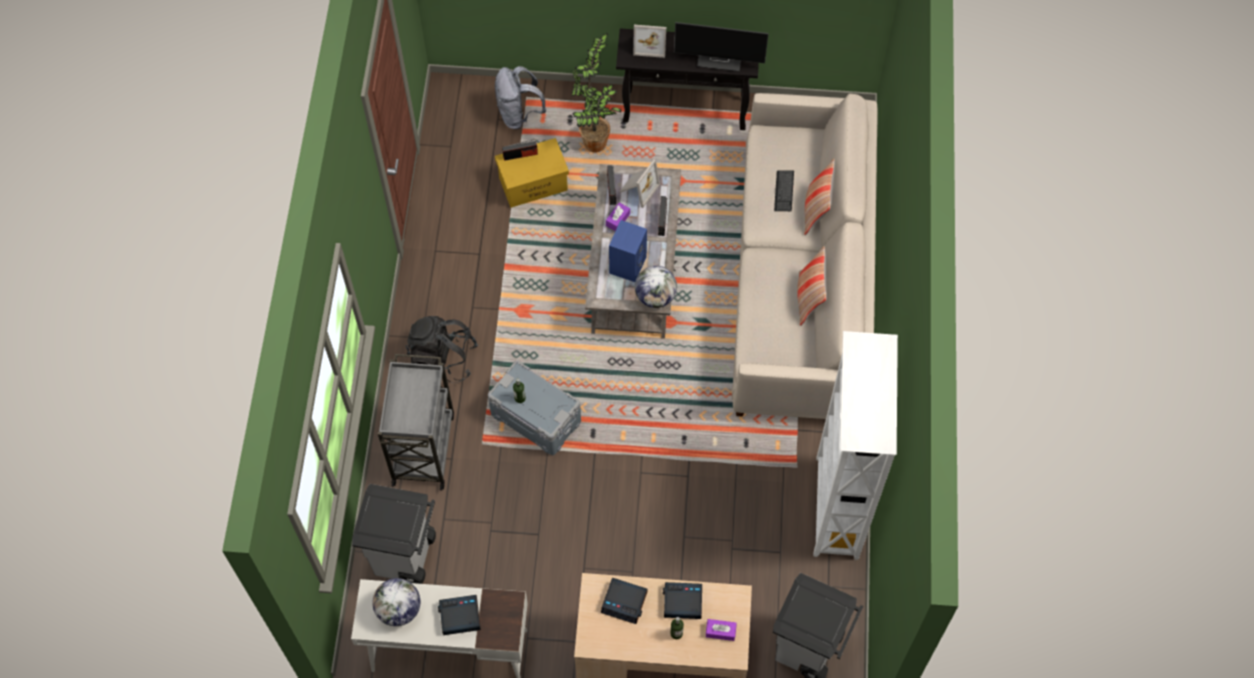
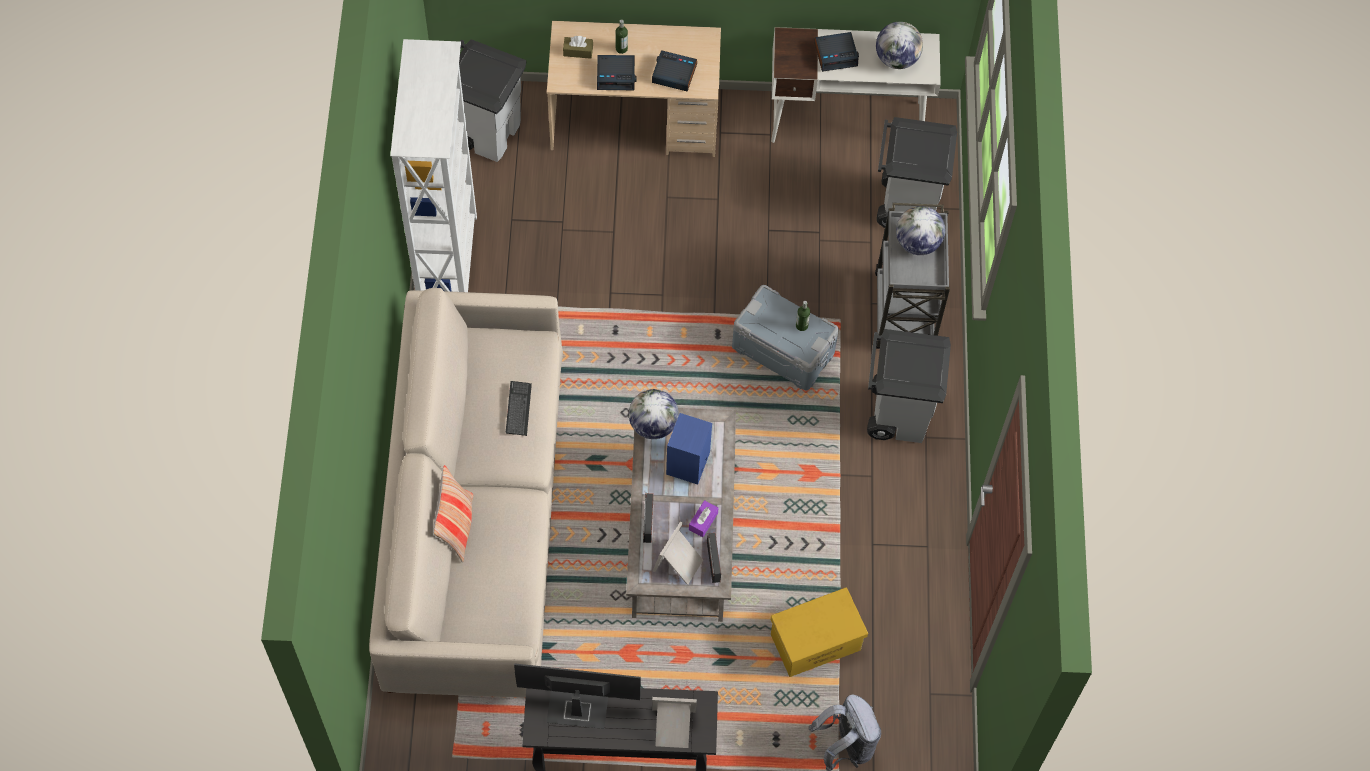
camera: 175 degrees right, 0 degrees up
black backpack [406,316,479,383] -> grey trash can [867,329,951,443]
radio [502,139,538,161] -> none
potted plant [571,33,621,152] -> none
purple tissue box [706,619,736,641] -> brown tissue box [563,36,593,59]
keyboard [774,170,794,211] -> keyboard moved to [506,381,532,436]
pillow [797,246,827,326] -> none
none -> globe [896,206,945,255]

